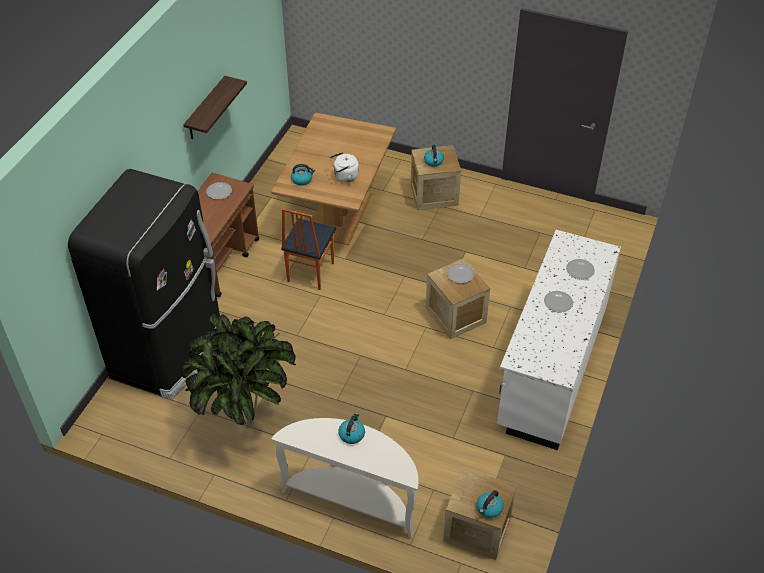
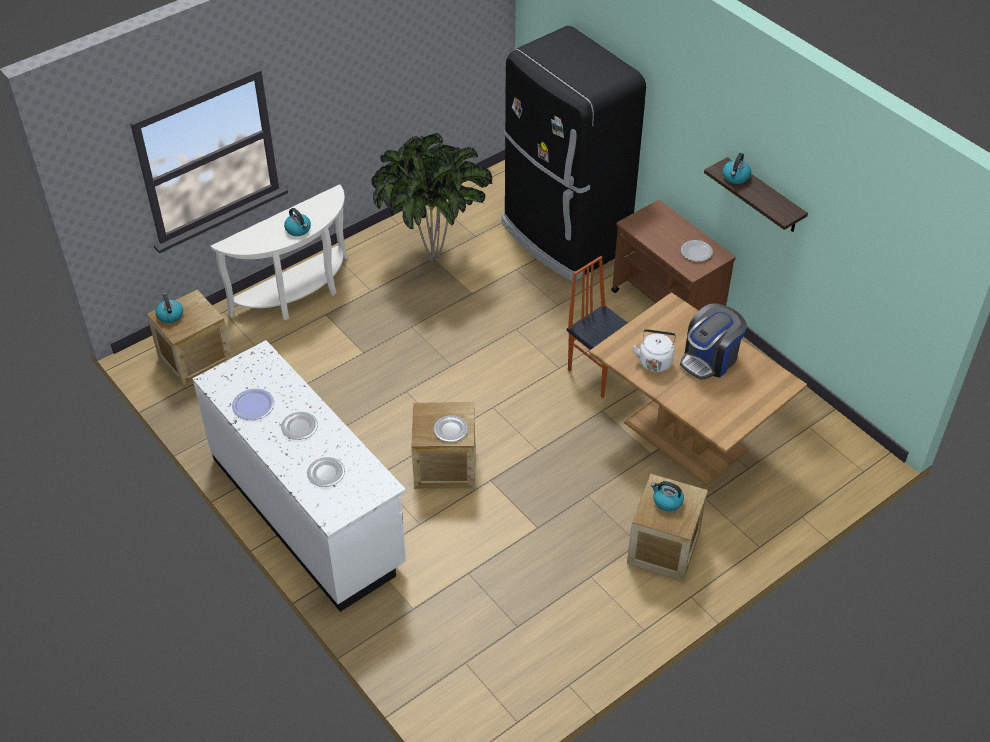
camera: 120 degrees right, 0 degrees up
kettle [291,164,315,186] -> kettle moved to [723,153,751,184]
none -> plate [232,389,274,420]
none -> coffee machine [680,303,747,380]

